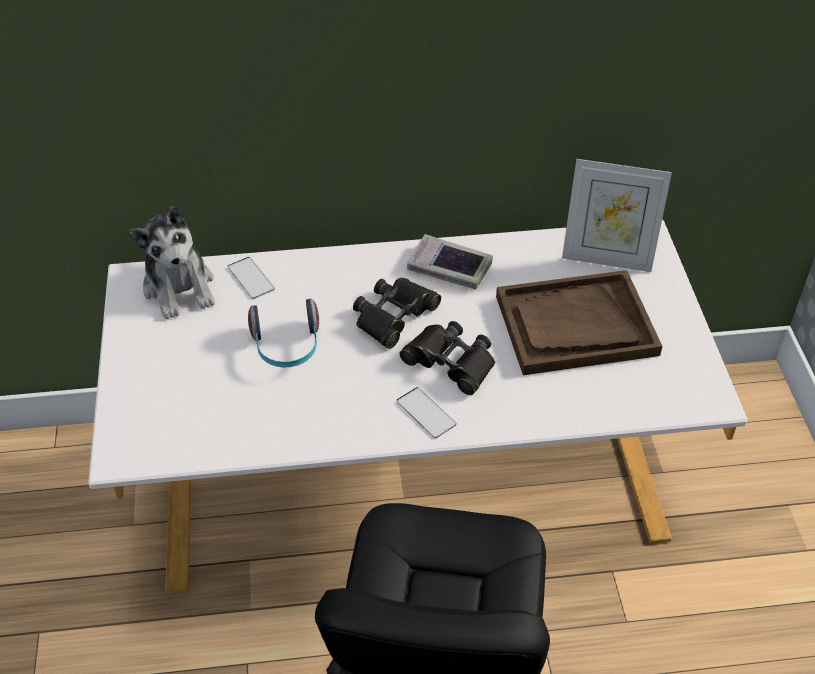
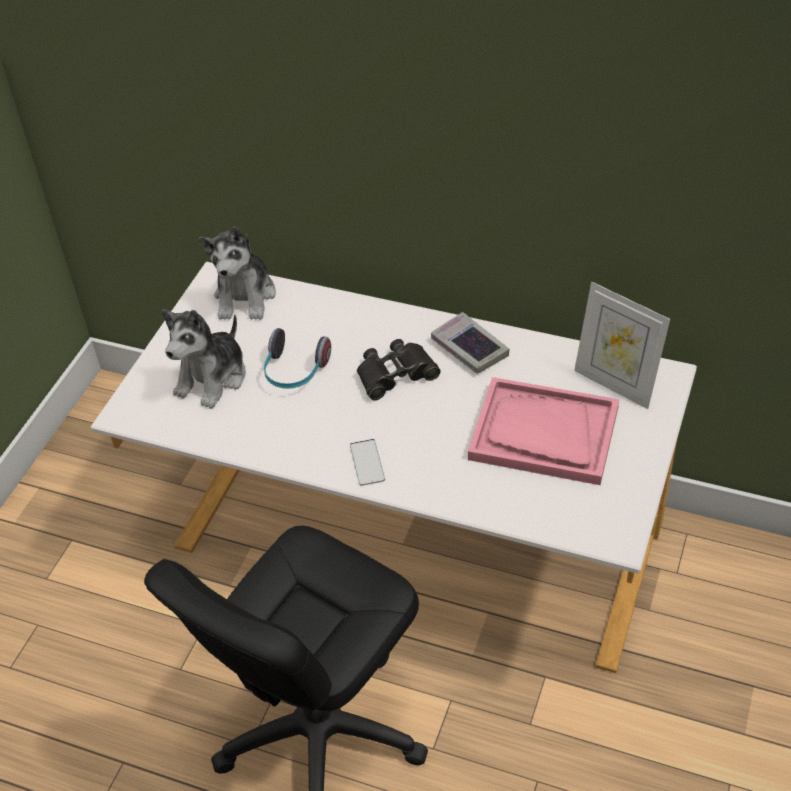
camera: 30 degrees right, 0 degrees up
phone [227,257,275,299] -> none
black binoculars [400,321,495,395] -> none
brown tray [496,270,662,375] -> pink tray [468,377,619,485]
none -> plush toy [162,309,246,409]

